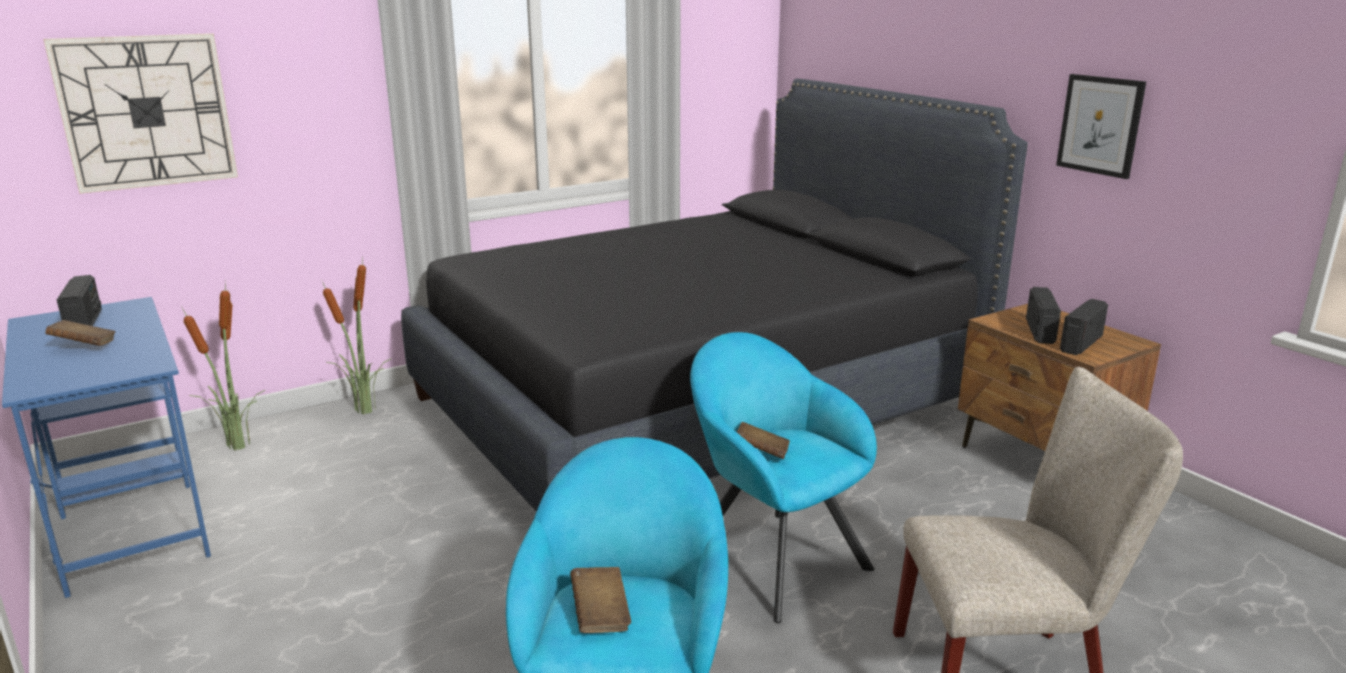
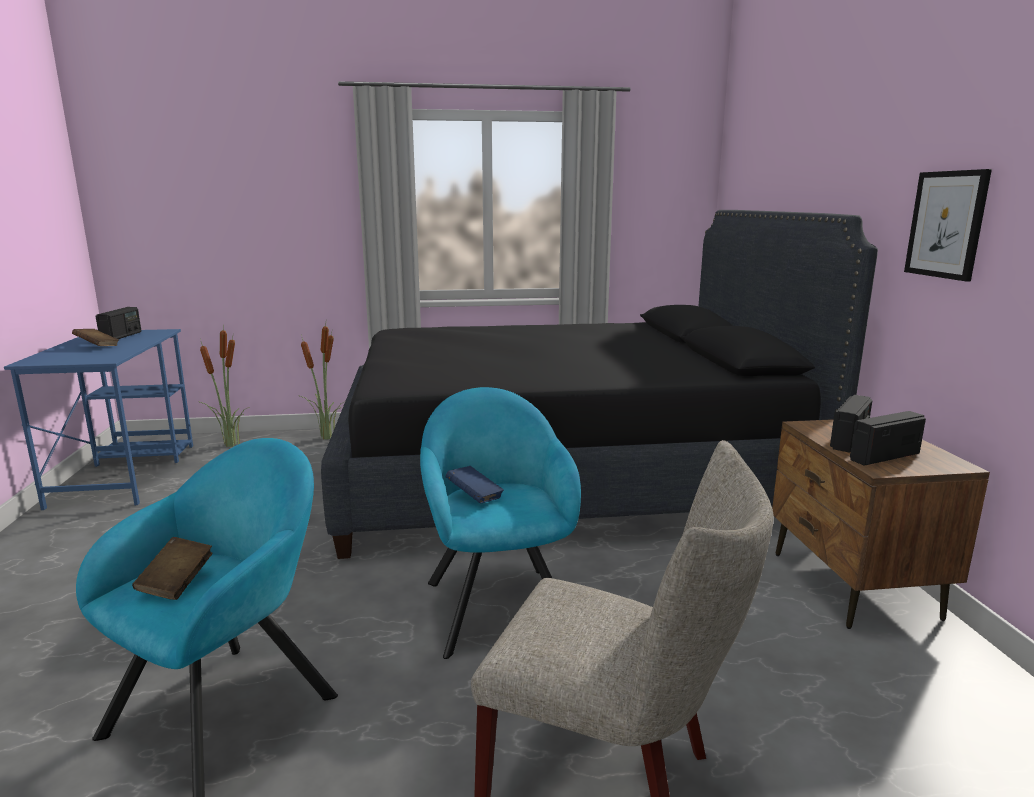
camera: 25 degrees right, 5 degrees down
wall clock [43,33,238,194] -> none
brown book [737,422,790,459] -> blue book [445,466,504,503]

